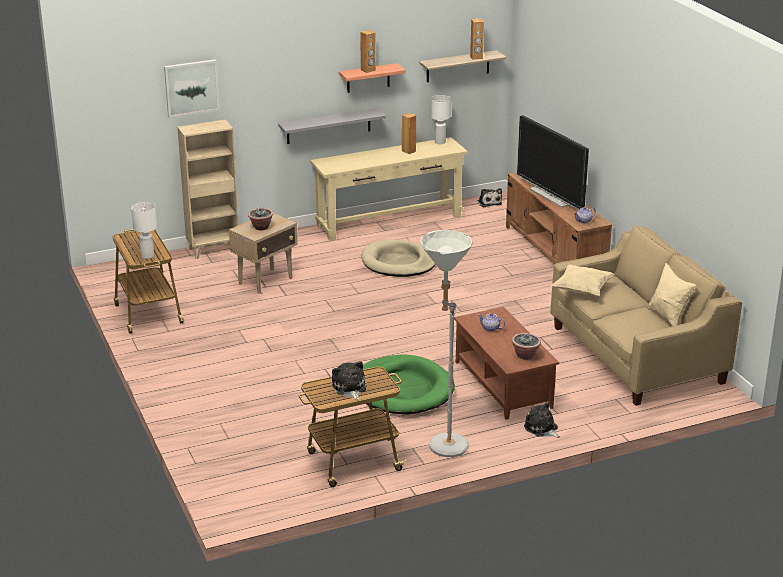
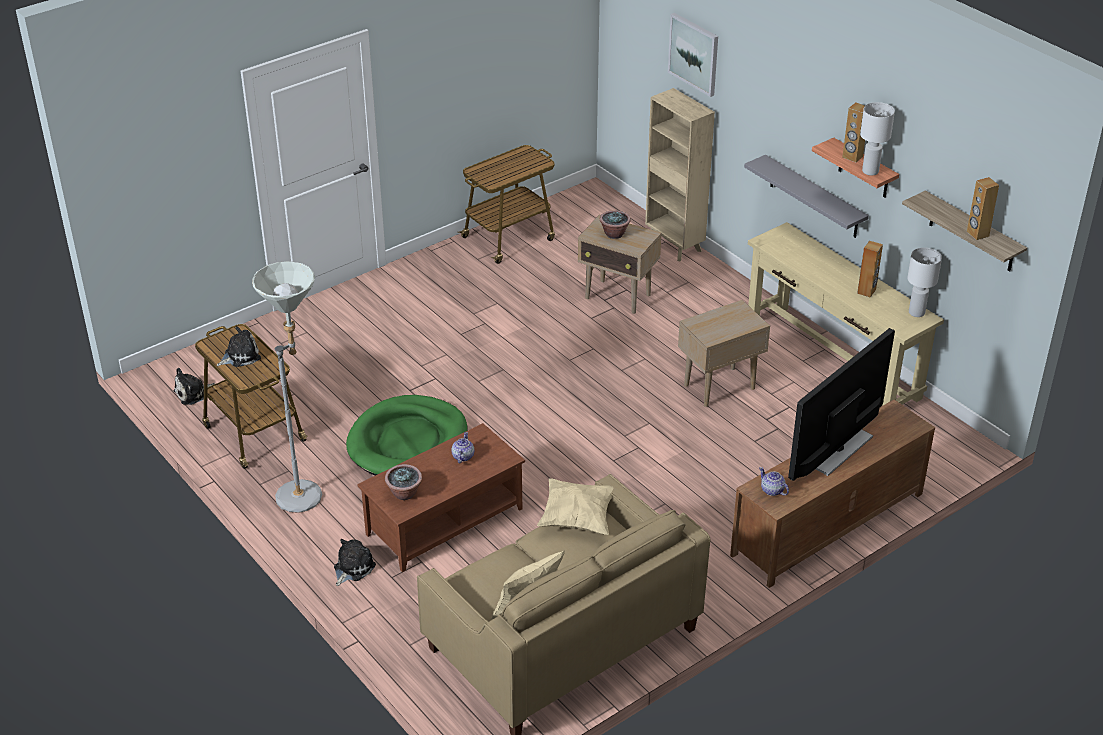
camera: 75 degrees right, 10 degrees up
white table lamp [131,202,157,259] -> white table lamp moved to [860,102,895,175]
beige dog bed [361,240,435,277] -> beige side table [678,300,770,407]
plush toy [478,188,502,207] -> plush toy moved to [174,368,215,405]

